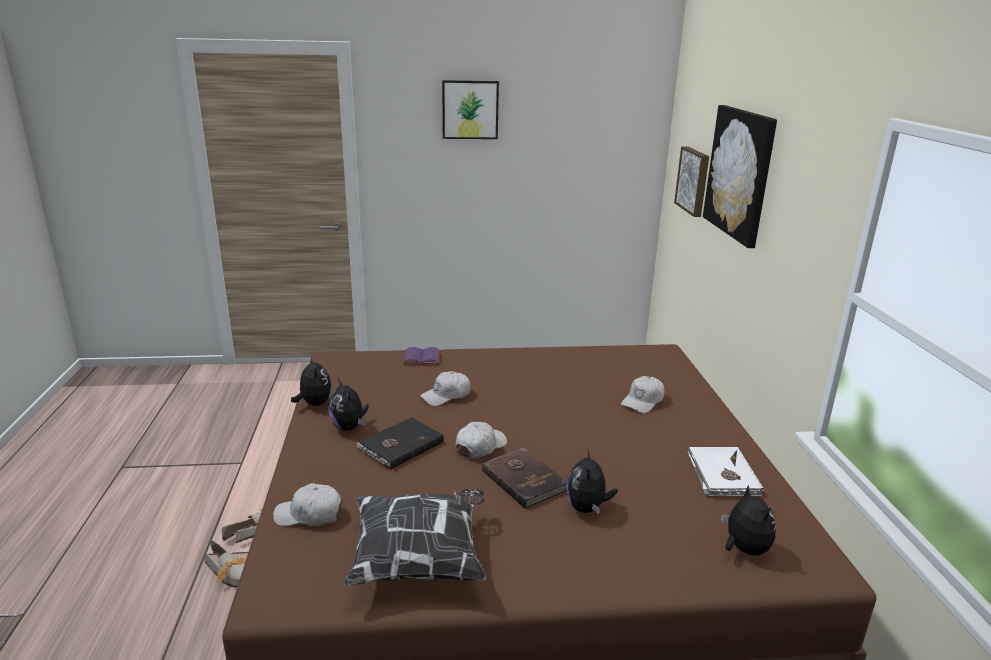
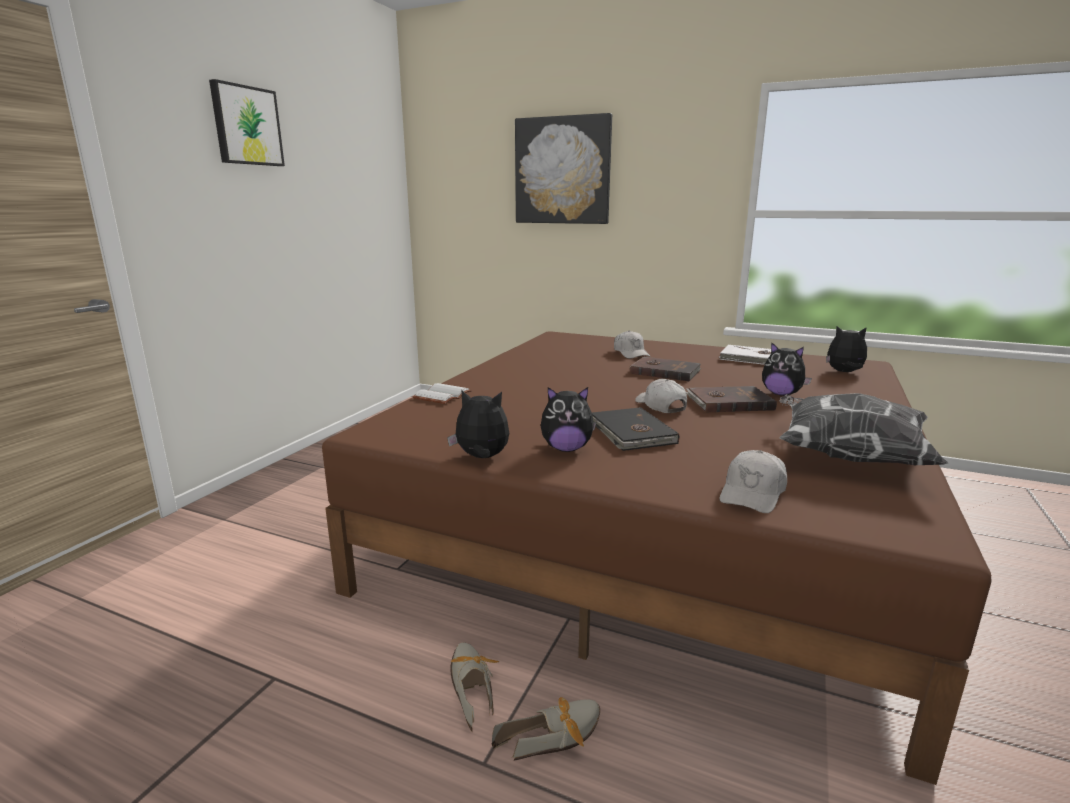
camera: 60 degrees left, 5 degrees down
purple book [403,347,441,365] -> white book [413,383,472,404]
white cap [420,371,471,406] -> none
picture [674,146,709,217] -> none
none -> brown book [629,357,701,381]

